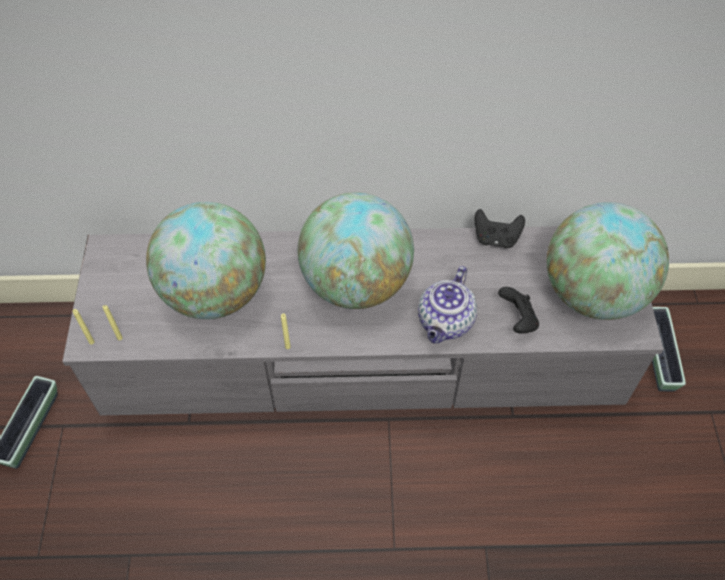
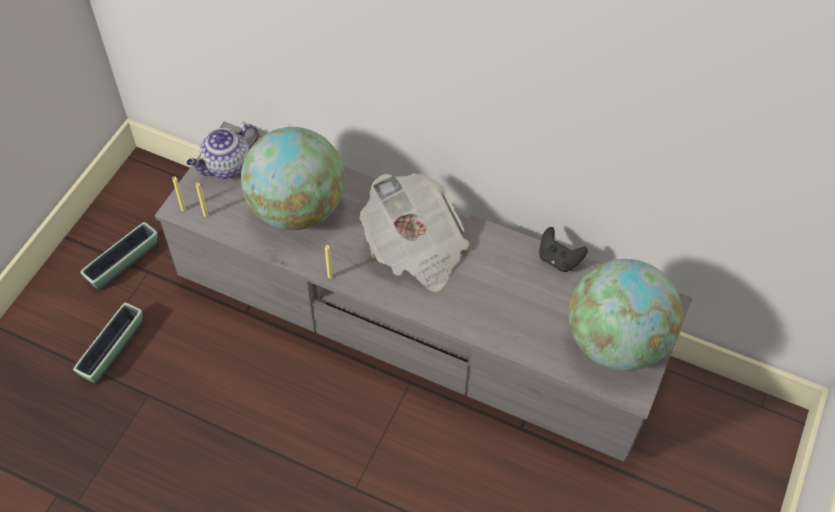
camera: 25 degrees right, 0 degrees up
globe [298,192,414,309] -> newspaper [360,173,469,292]
teapot [418,266,477,344] -> teapot moved to [187,124,259,179]
black game controller [498,287,539,334] -> none
planter [652,307,686,391] -> planter moved to [73,303,142,384]

